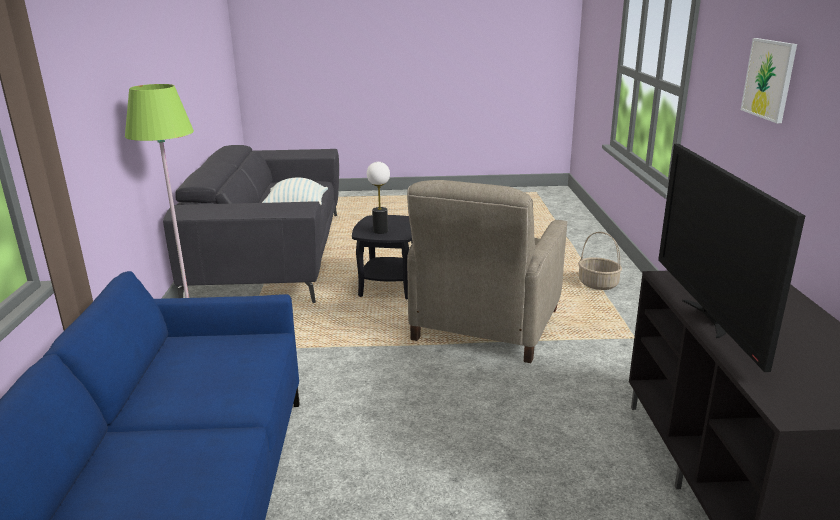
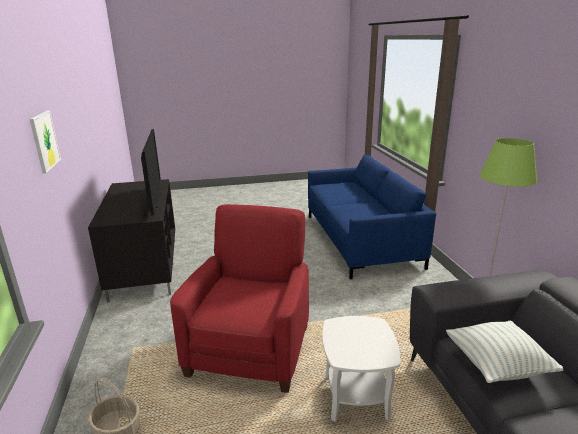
camera: 170 degrees right, 0 degrees up
black side table [352,215,413,300] -> white side table [322,316,401,422]
table lamp [367,162,390,234] -> none
beige armchair [407,180,568,363] -> red armchair [170,204,309,393]

